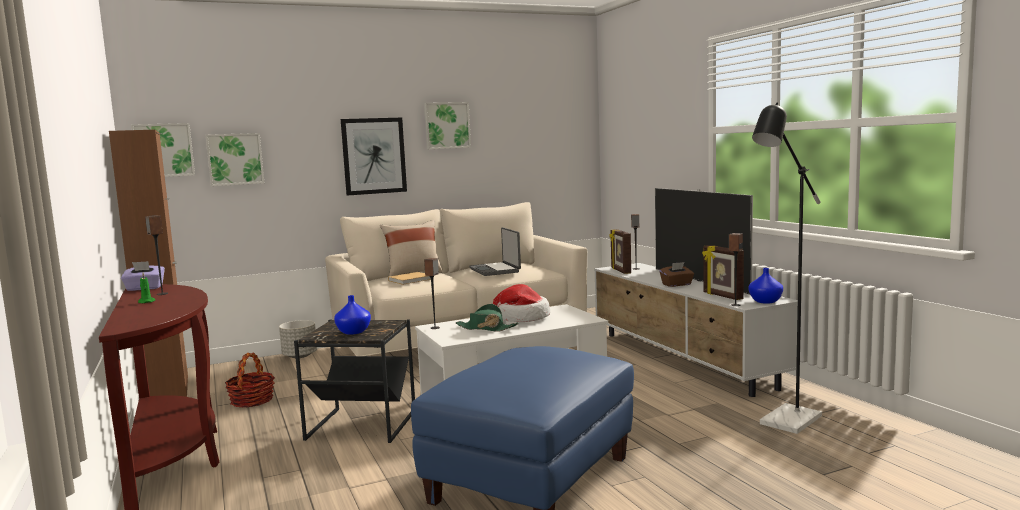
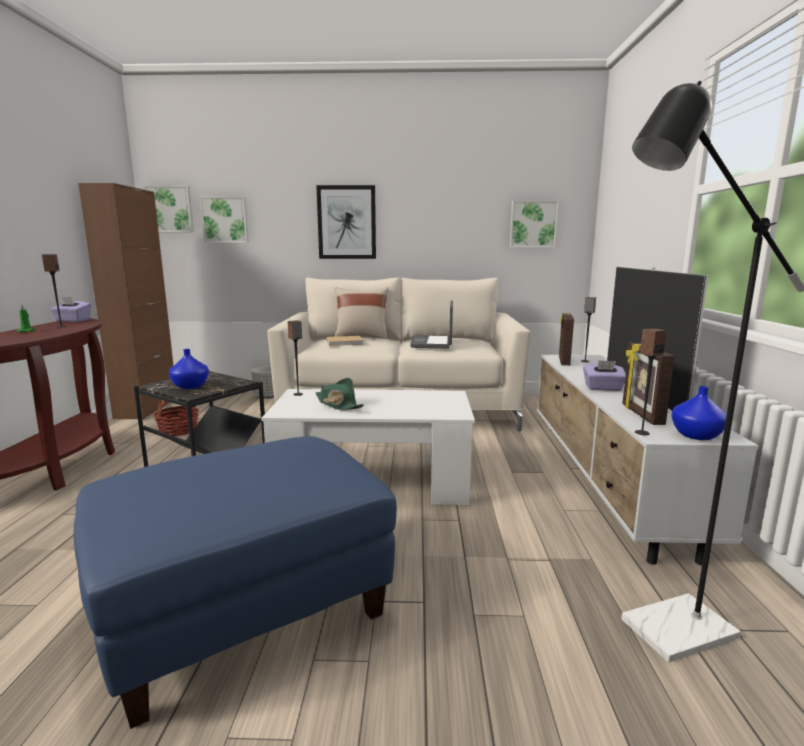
camera: 25 degrees right, 5 degrees up
picture [424,102,471,149] -> picture moved to [510,201,558,247]
hat [493,284,550,322] -> none
brown tissue box [659,262,694,287] -> purple tissue box [583,360,626,391]

